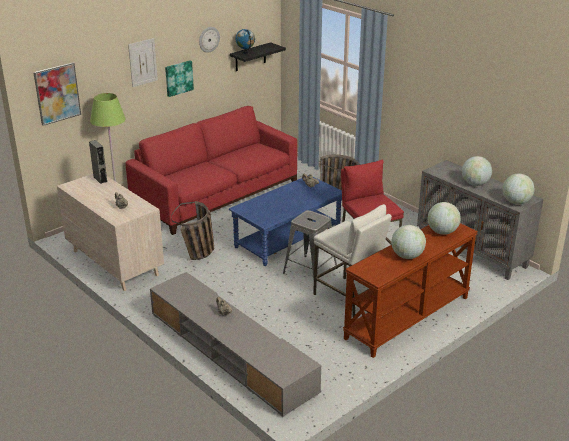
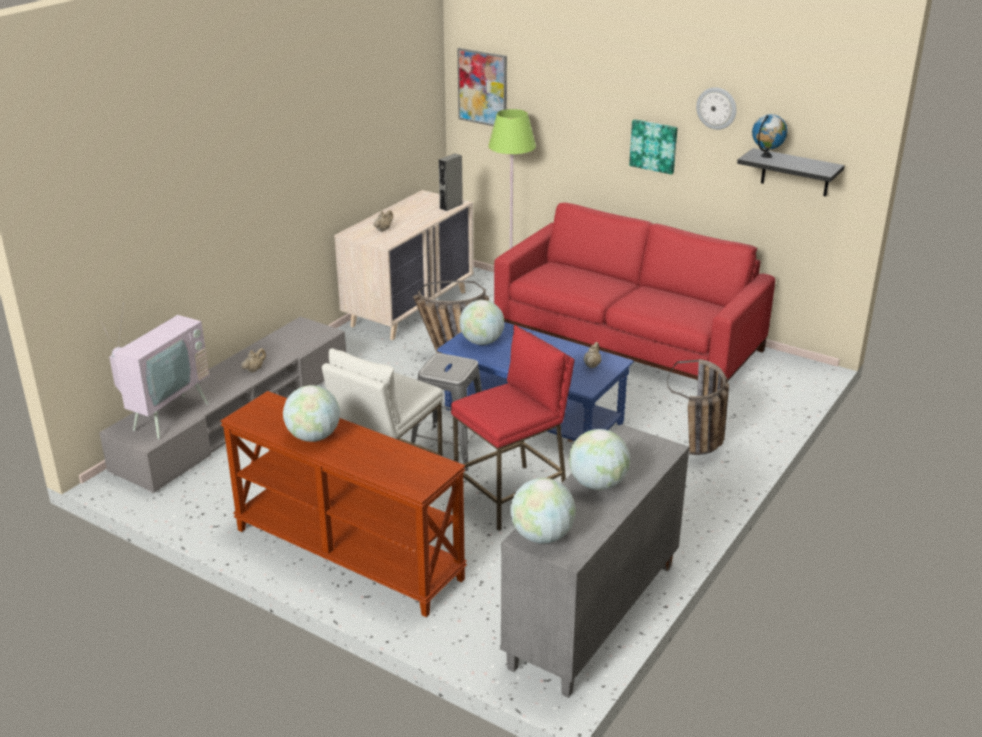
camera: 75 degrees right, 0 degrees up
picture [128,38,158,87] -> none
globe [428,202,461,235] -> globe moved to [460,300,504,345]
none -> television [98,303,209,439]

